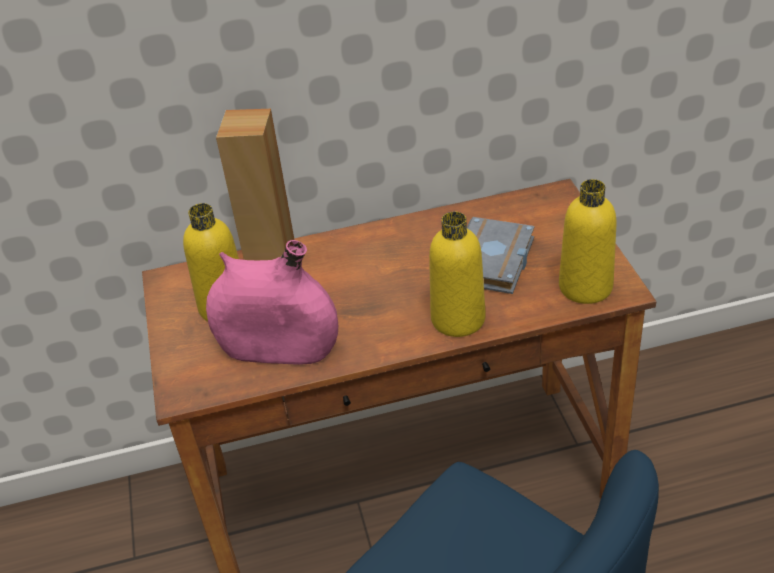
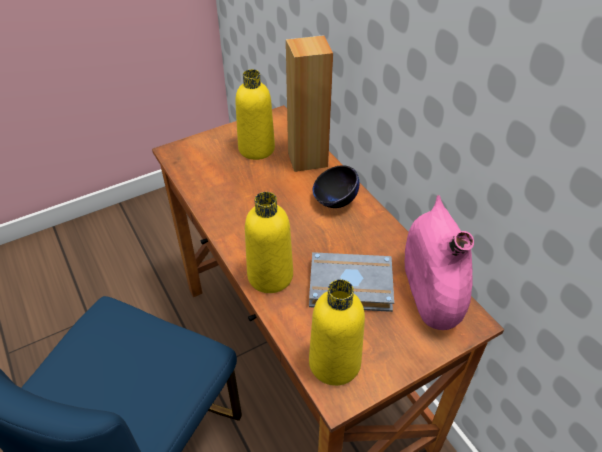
camera: 70 degrees right, 5 degrees up
pink vase [206,240,338,365] -> pink vase moved to [405,195,474,330]
none -> black bowl [313,165,359,208]

